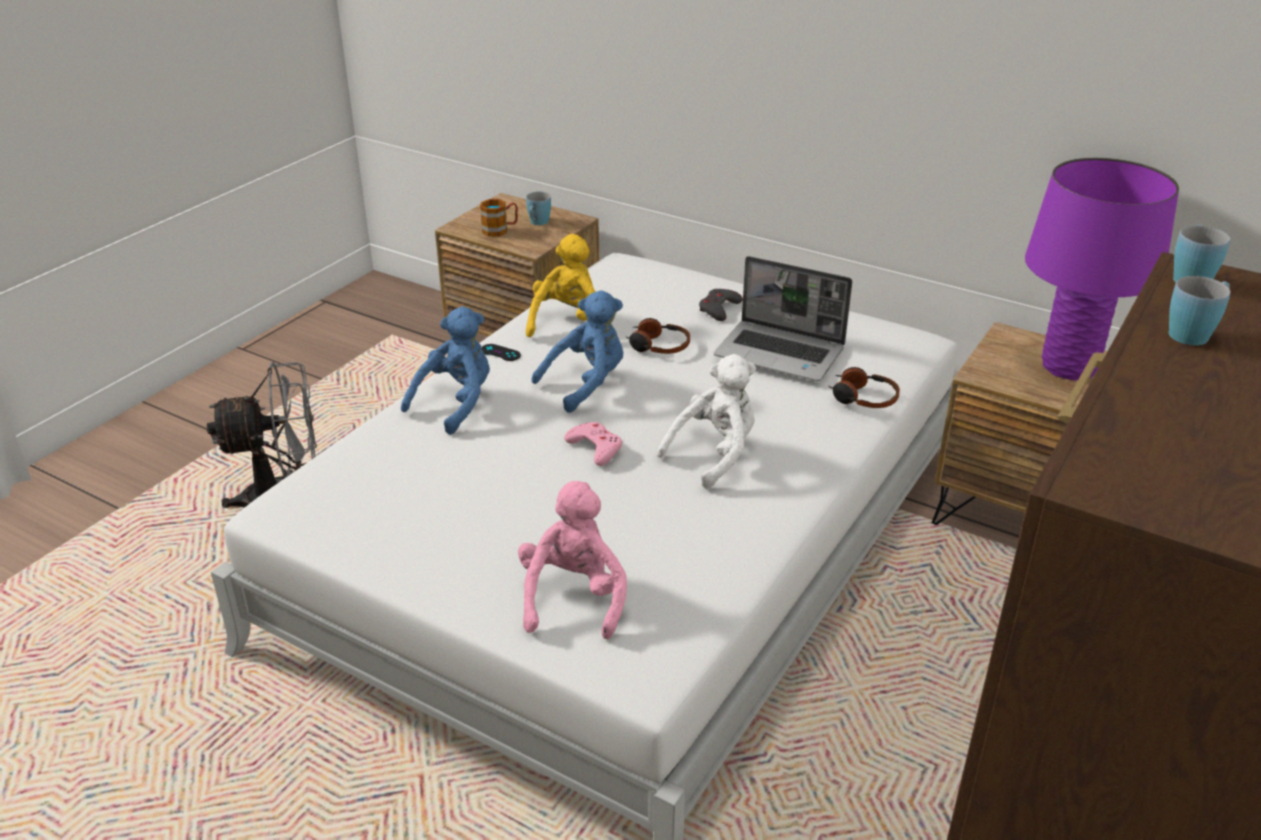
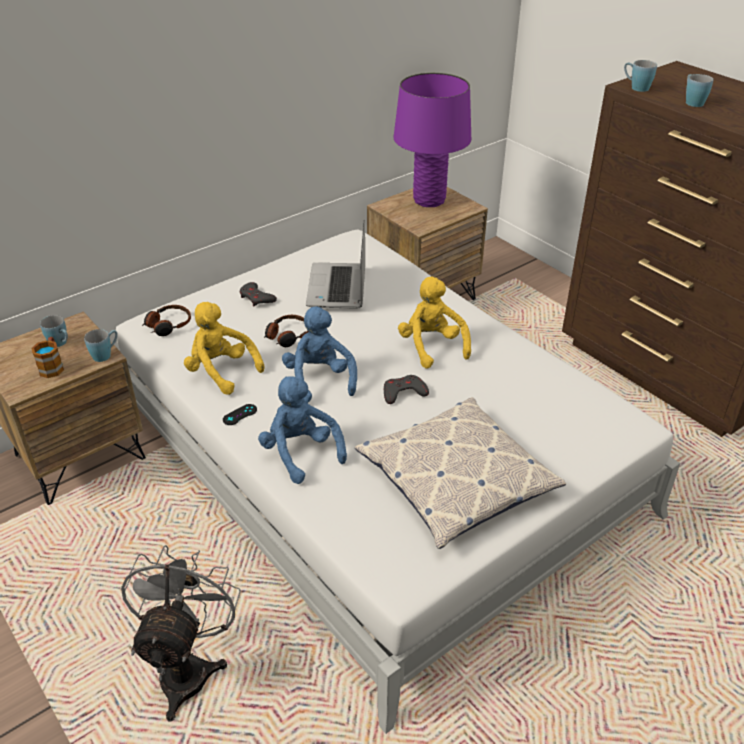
camera: 70 degrees left, 5 degrees up
pink plush toy [518,481,627,639] -> none
pink game controller [564,422,622,466] -> grey game controller [384,375,429,404]
white plush toy [657,354,756,489] -> yellow plush toy [398,277,471,369]
laptop [714,256,852,381] -> laptop turned 135 degrees clockwise [306,220,365,309]
headphones [828,367,900,408] -> headphones moved to [142,305,191,336]
none -> blue mug [84,329,118,362]
none -> pillow [355,397,566,549]

